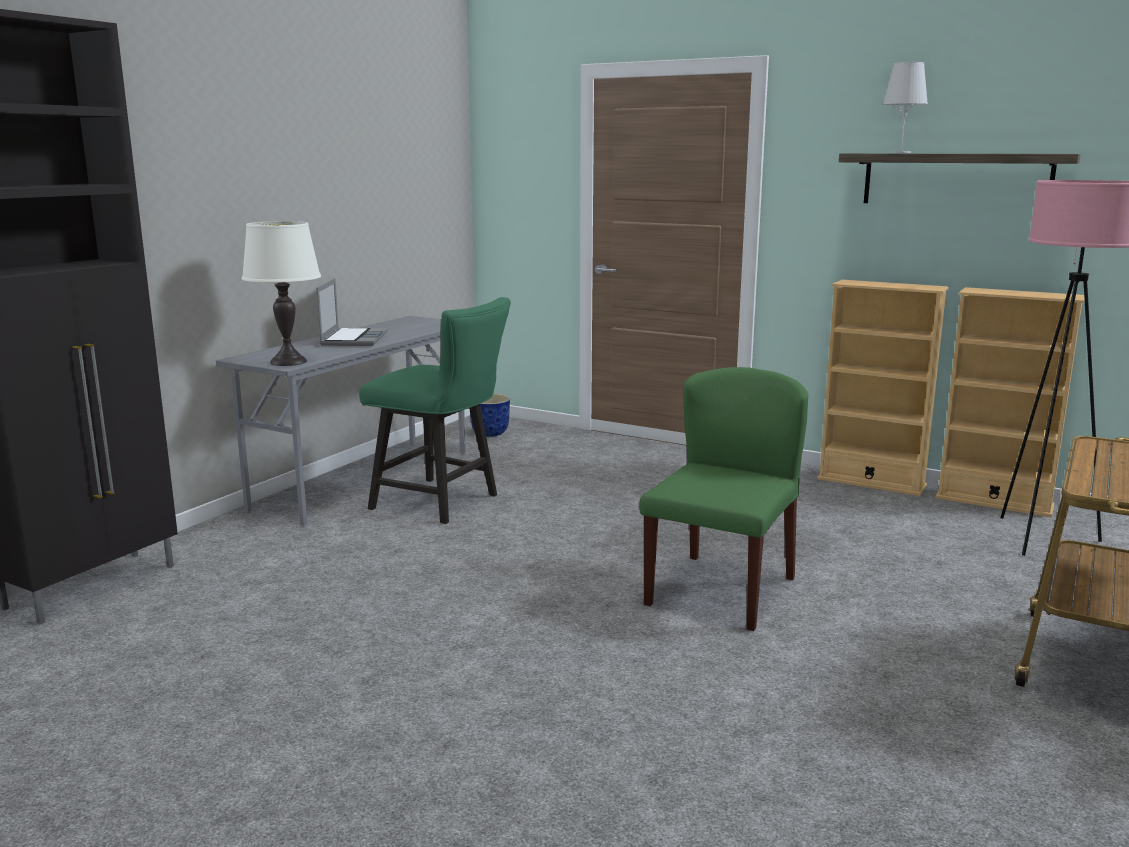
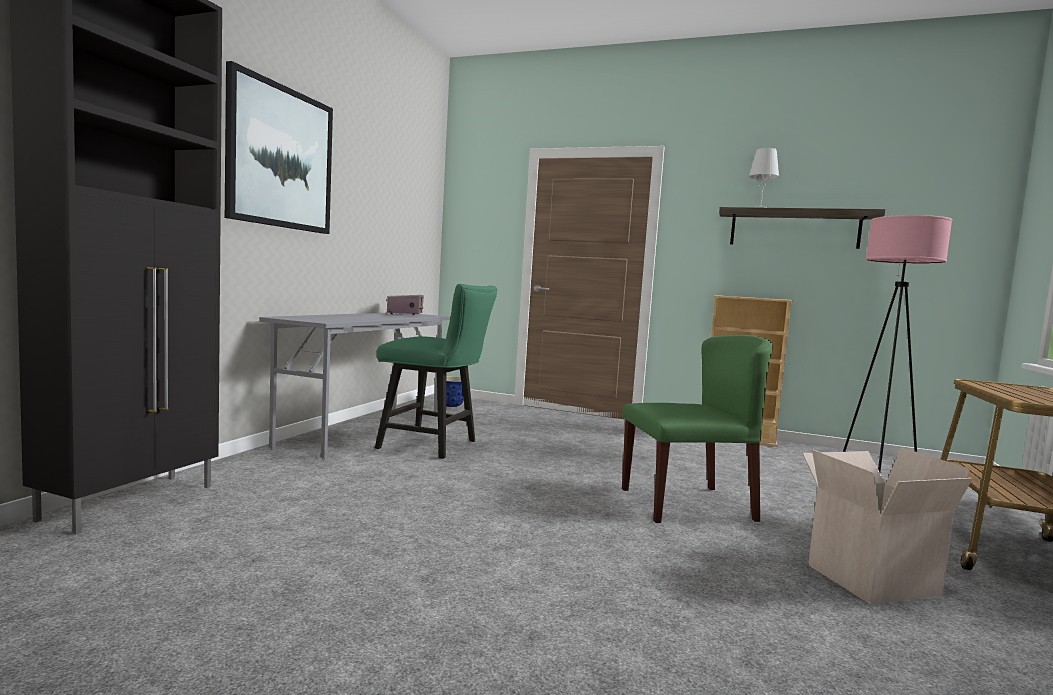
camera: 10 degrees left, 10 degrees down
white table lamp [242,221,321,366] -> none
laptop [316,278,388,346] -> none
green chair [639,367,808,631] -> green chair turned 60 degrees clockwise [622,335,773,523]
beige bookcase [936,287,1085,517] -> none
none -> picture [225,61,333,234]
none -> radio [387,295,424,315]
none -> cardboard box [802,447,973,605]

